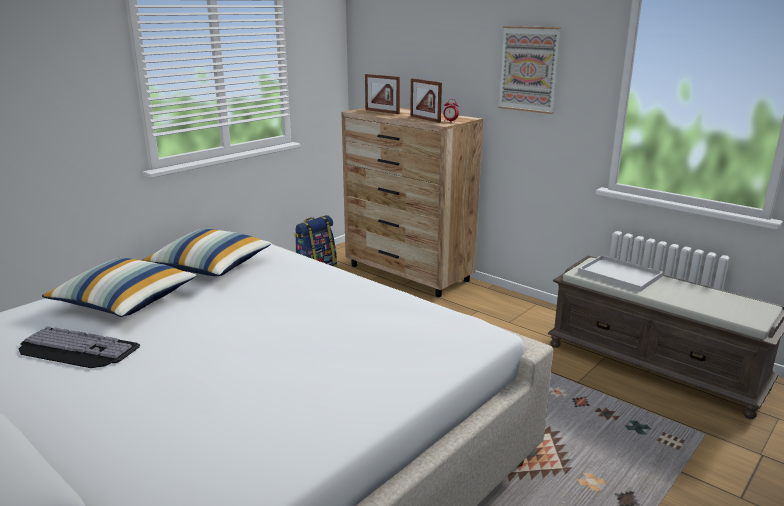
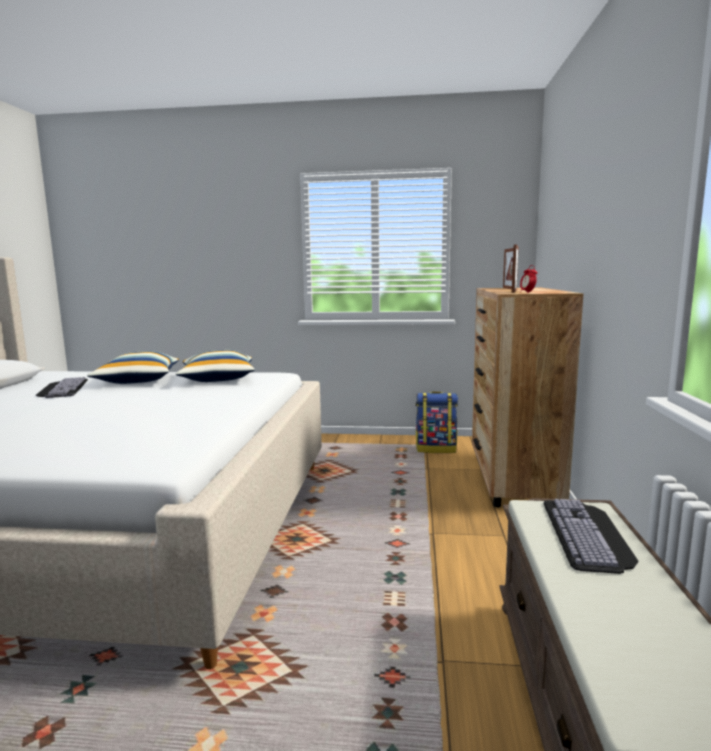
camera: 55 degrees right, 10 degrees down
picture [498,26,561,114] -> none
white tray [578,255,663,292] -> keyboard [543,499,638,574]

